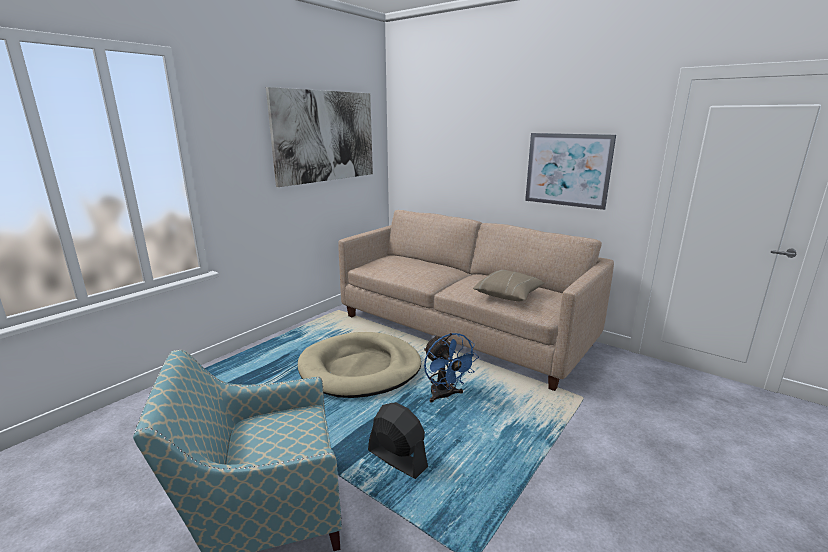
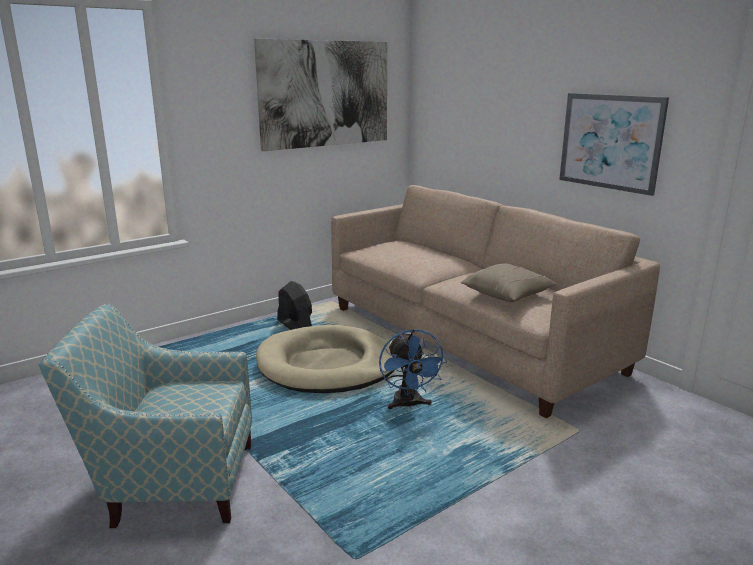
camera: 15 degrees right, 0 degrees up
black fan [368,402,428,479] -> black fan moved to [277,281,312,330]

